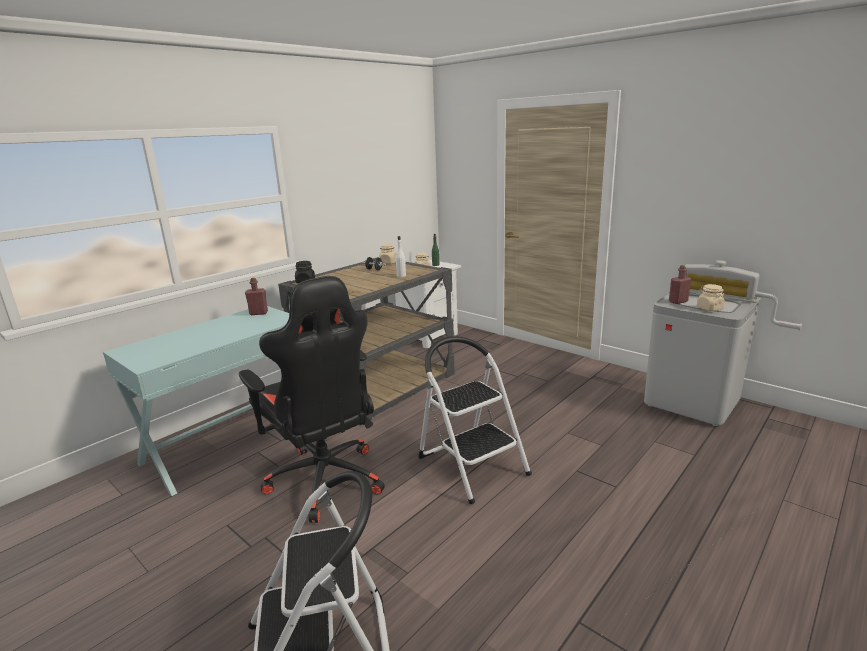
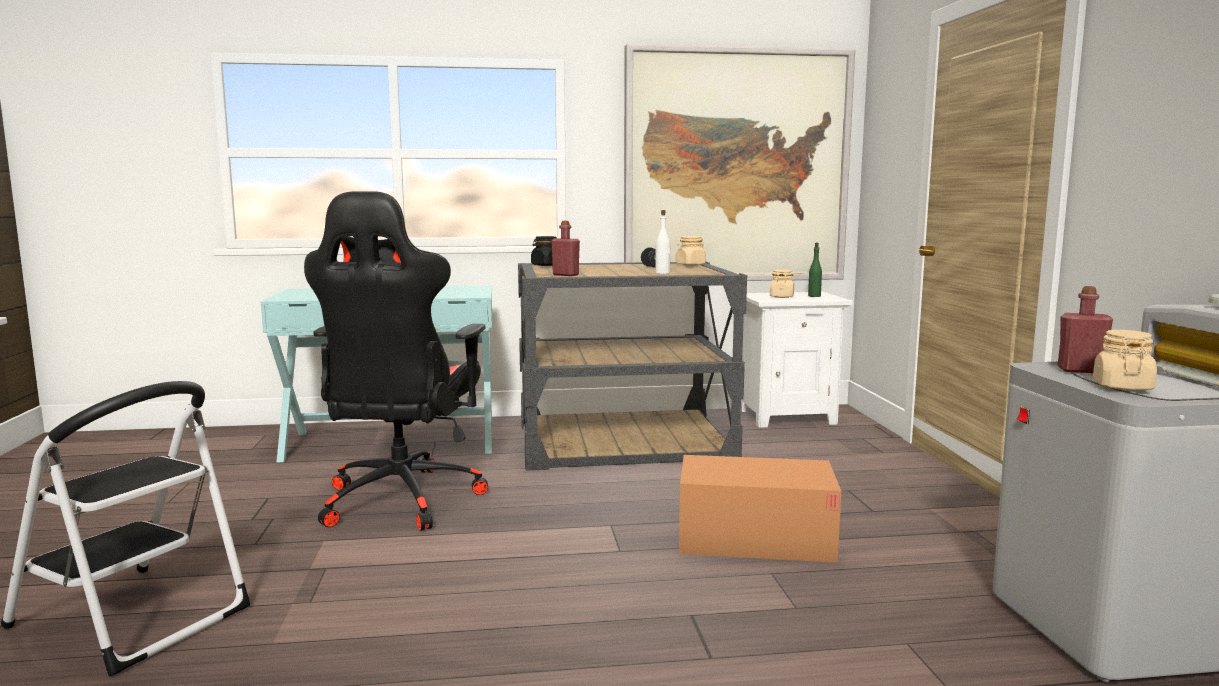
camera: 40 degrees right, 10 degrees down
red bottle [245,278,268,315] -> red bottle moved to [552,221,580,276]
step ladder [418,336,532,504] -> none
none -> picture [624,43,855,281]
none -> cardboard box [679,455,841,563]

